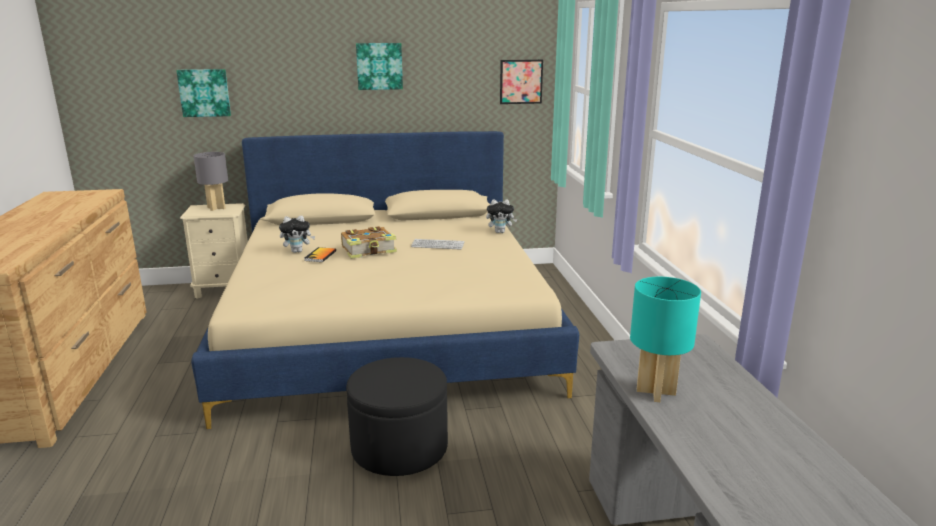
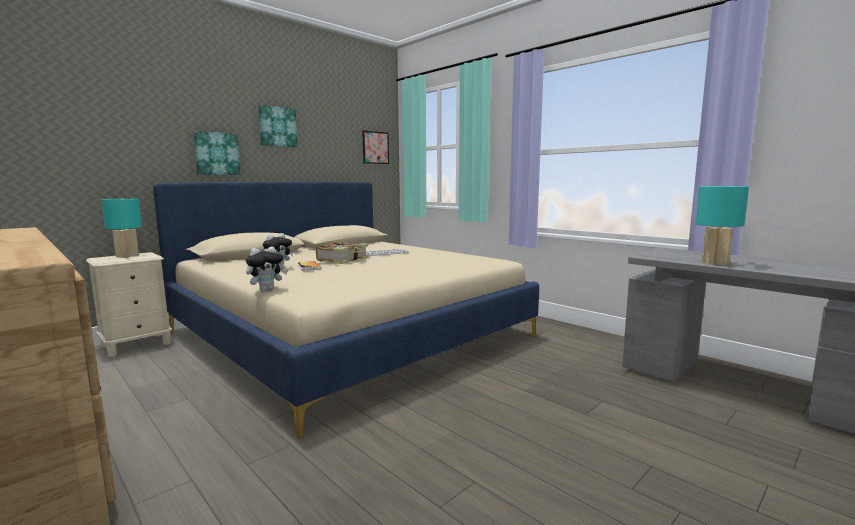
camera: 35 degrees left, 10 degrees down
picture [176,69,231,117] -> picture moved to [193,131,240,175]
grey table lamp [194,152,228,211] -> turquoise table lamp [101,198,142,258]
black ottoman [346,357,448,476] -> none
plush toy [486,199,518,233] -> plush toy moved to [246,246,288,292]

